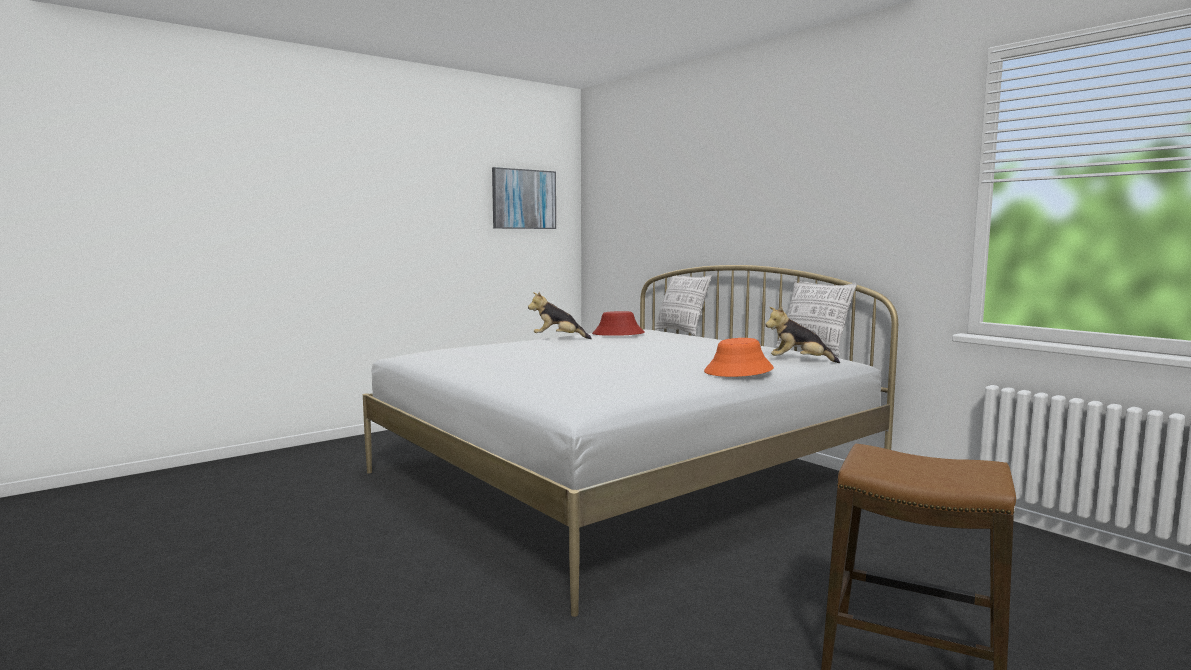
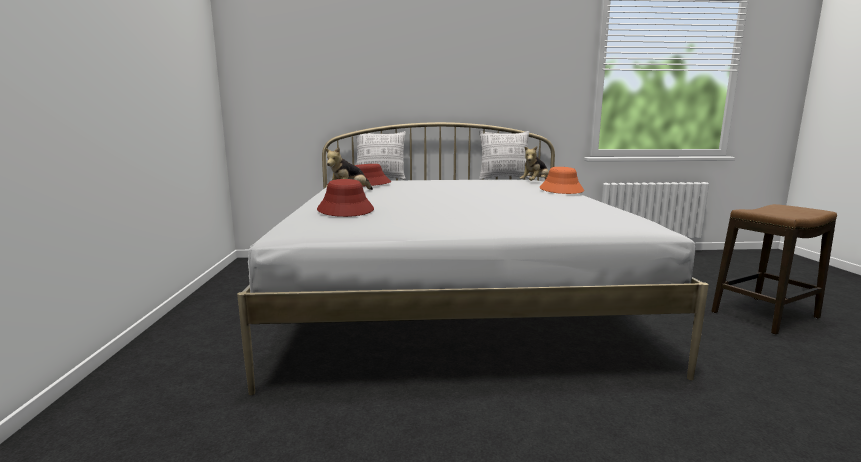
camera: 55 degrees left, 5 degrees up
picture [492,167,556,229] -> none
none -> red hat [317,179,374,217]

